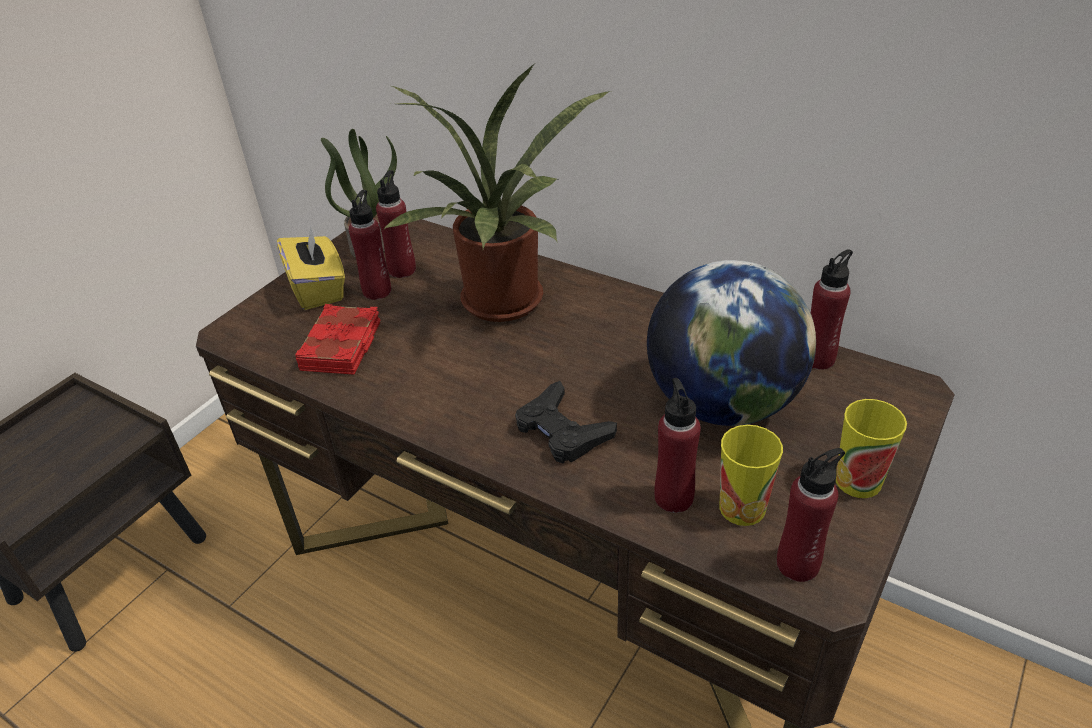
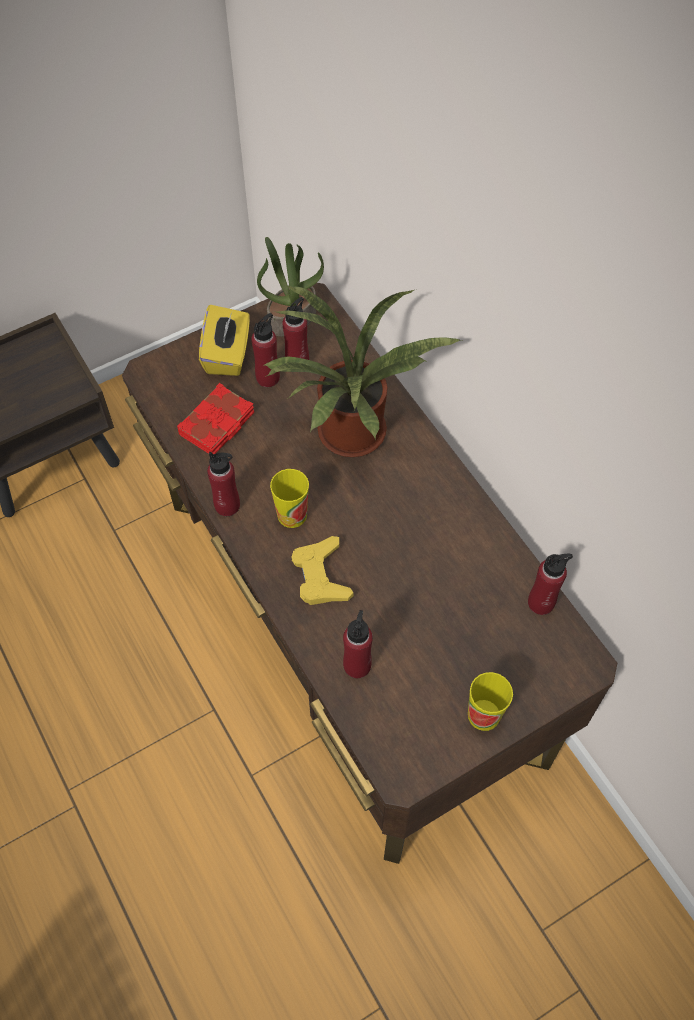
camera: 25 degrees right, 20 degrees up
black game controller [515,381,617,463] -> yellow game controller [292,536,354,605]
globe [647,260,816,426] -> none
cup [719,425,783,526] -> cup moved to [270,469,309,528]
red bottle [777,448,845,582] -> red bottle moved to [207,452,240,516]

